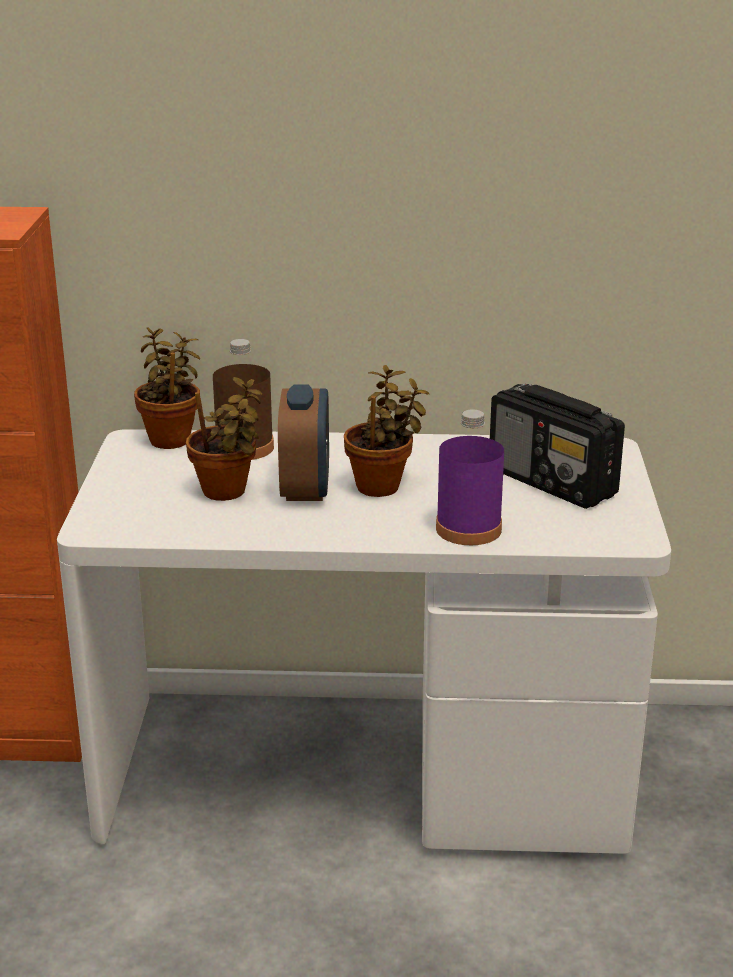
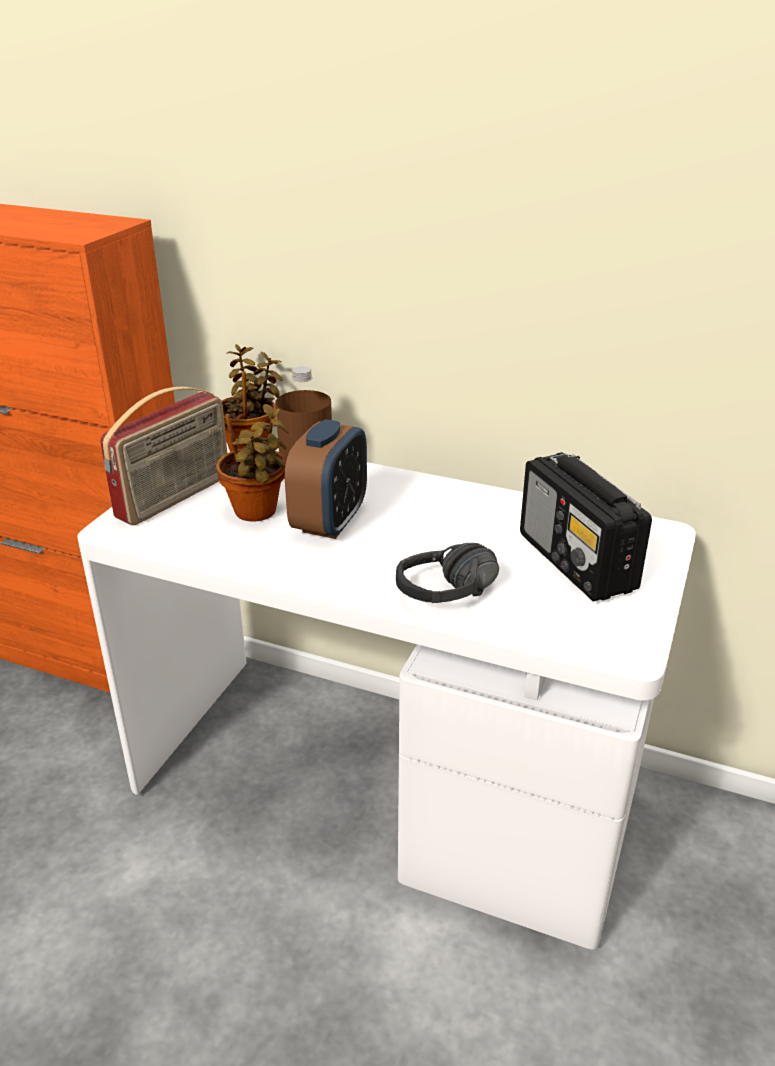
camera: 20 degrees right, 5 degrees up
potted plant [344,365,429,497] -> none
purple bottle [436,410,504,545] -> black headphones [396,543,499,603]
none -> radio [100,387,227,525]

